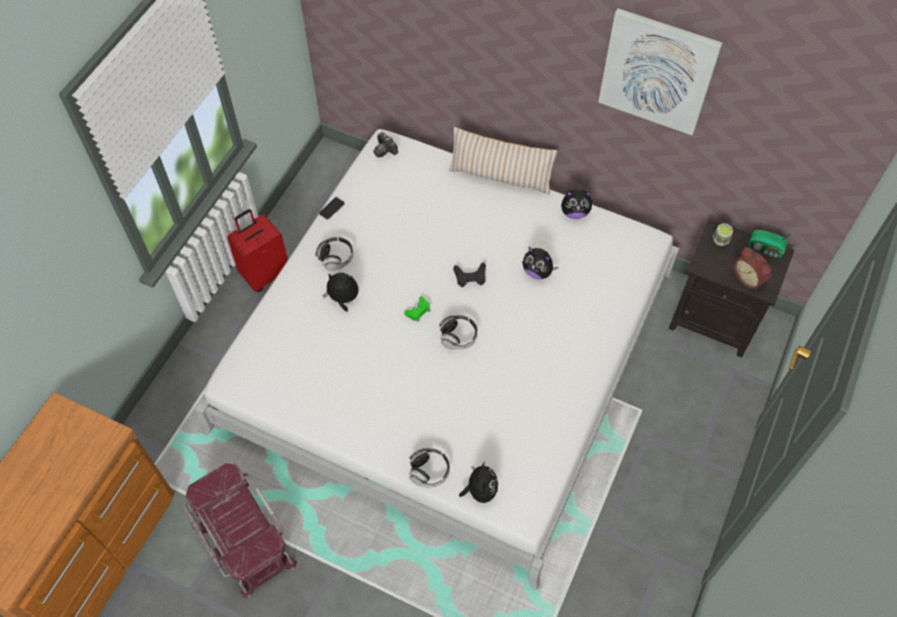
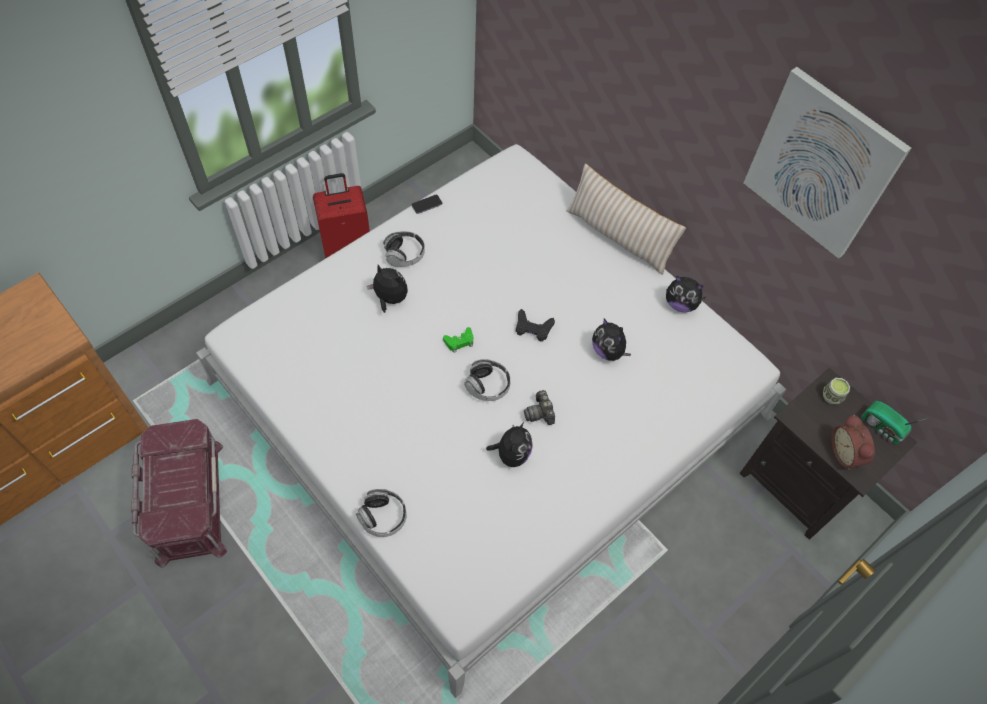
camera: 20 degrees right, 0 degrees up
camera [373,132,398,158] -> camera moved to [524,390,555,425]
plush toy [459,462,498,503] -> plush toy moved to [486,422,533,467]

